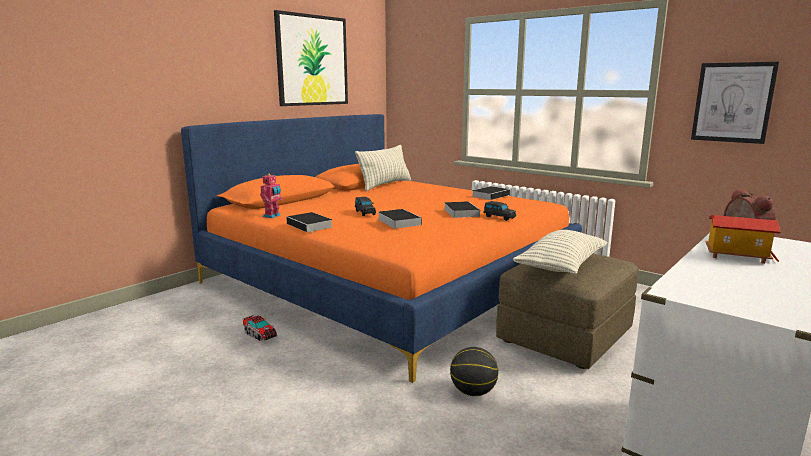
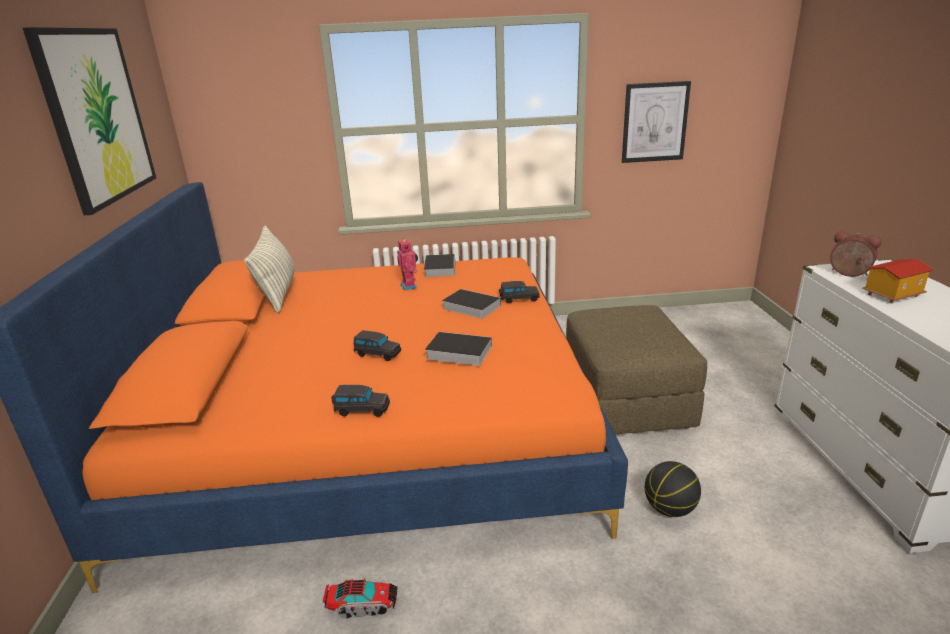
camera: 45 degrees left, 10 degrees up
toy robot [260,173,283,218] -> toy robot moved to [397,238,418,290]
book [286,212,332,233] -> black toy car [332,385,390,417]
pillow [513,230,608,274] -> none

